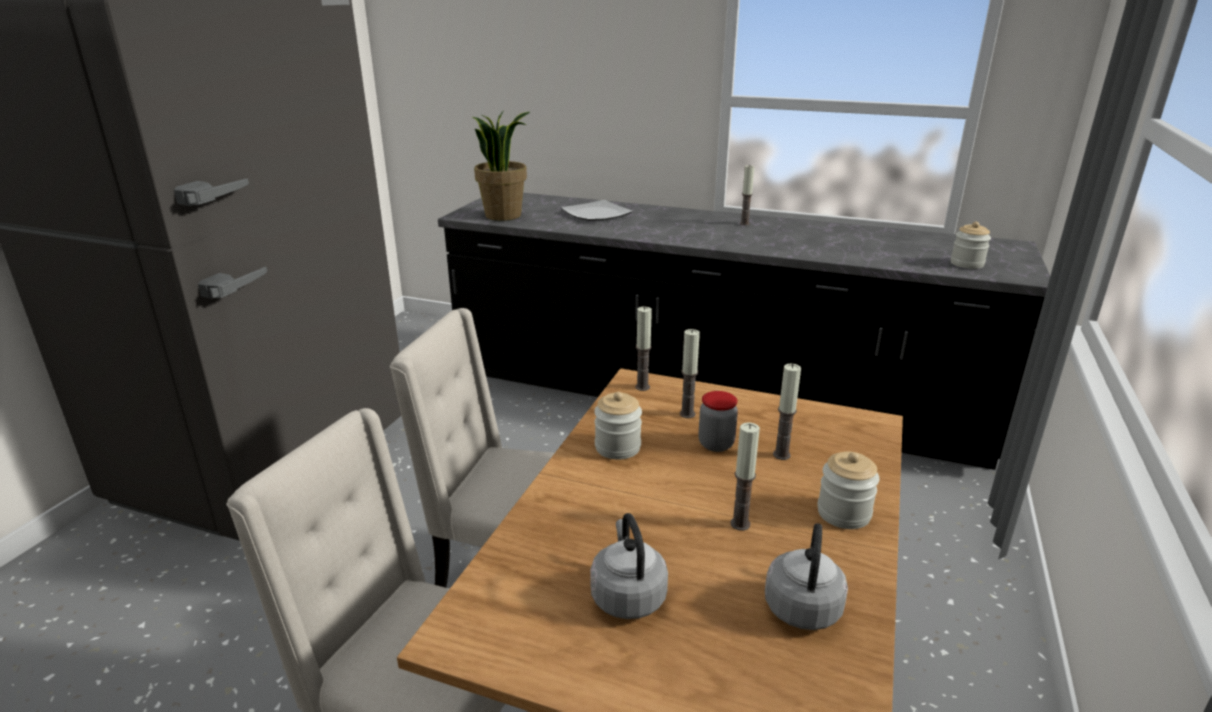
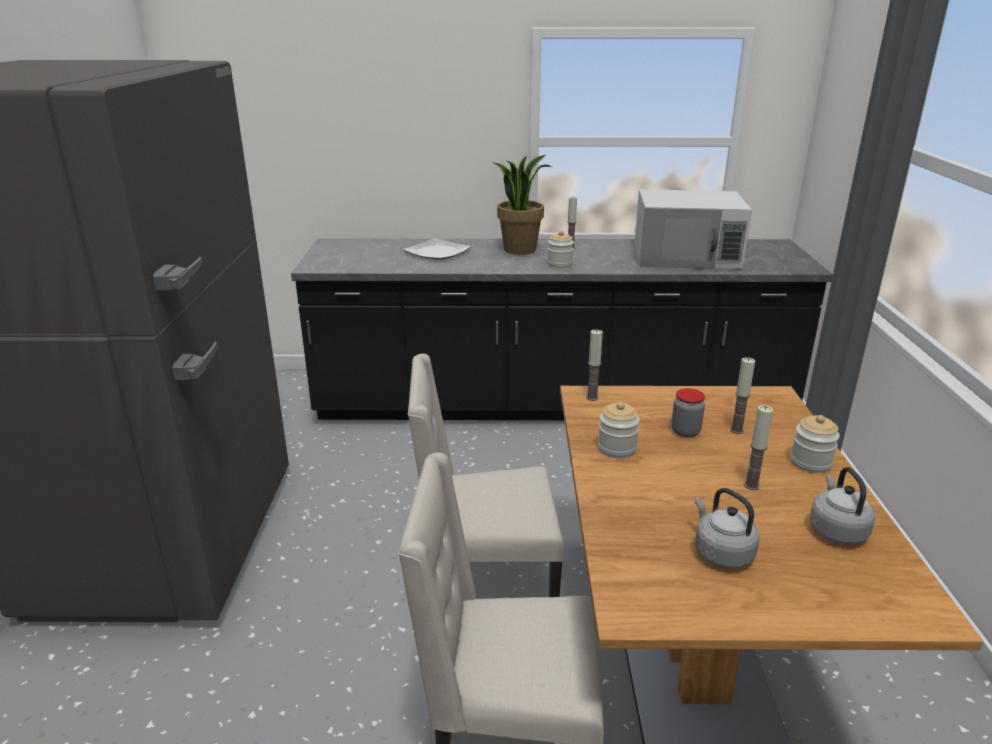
camera: 20 degrees left, 0 degrees up
potted plant [473,110,530,221] -> potted plant moved to [492,155,552,255]
candle [680,329,700,418] -> none
jar [951,222,991,269] -> jar moved to [547,231,574,268]
none -> white microwave [634,189,752,269]

